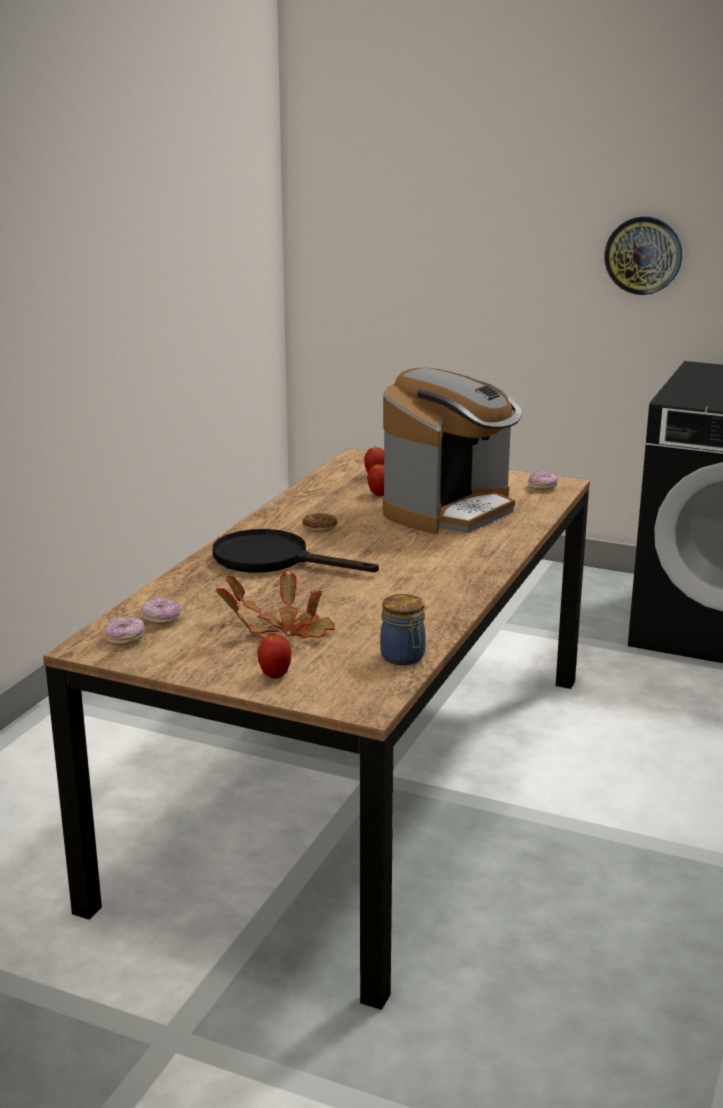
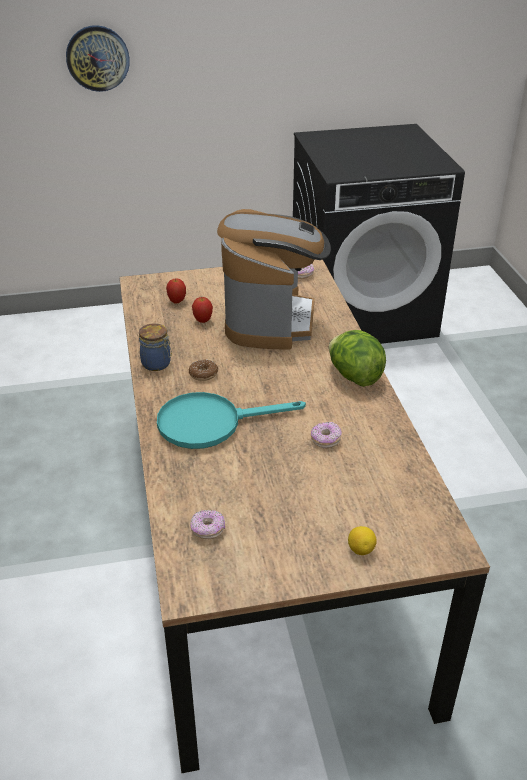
camera: 35 degrees left, 15 degrees up
donut [104,617,145,646] -> donut moved to [311,422,342,448]
black frying pan [213,529,379,573] -> turquoise frying pan [157,392,306,449]
potted plant [216,570,335,639] -> none
apple [257,634,291,679] -> lemon [348,526,377,555]
jar [380,594,426,665] -> jar moved to [139,323,172,371]
wall clock [604,216,682,295] -> wall clock moved to [66,25,130,92]
none -> lettuce [328,330,386,387]

